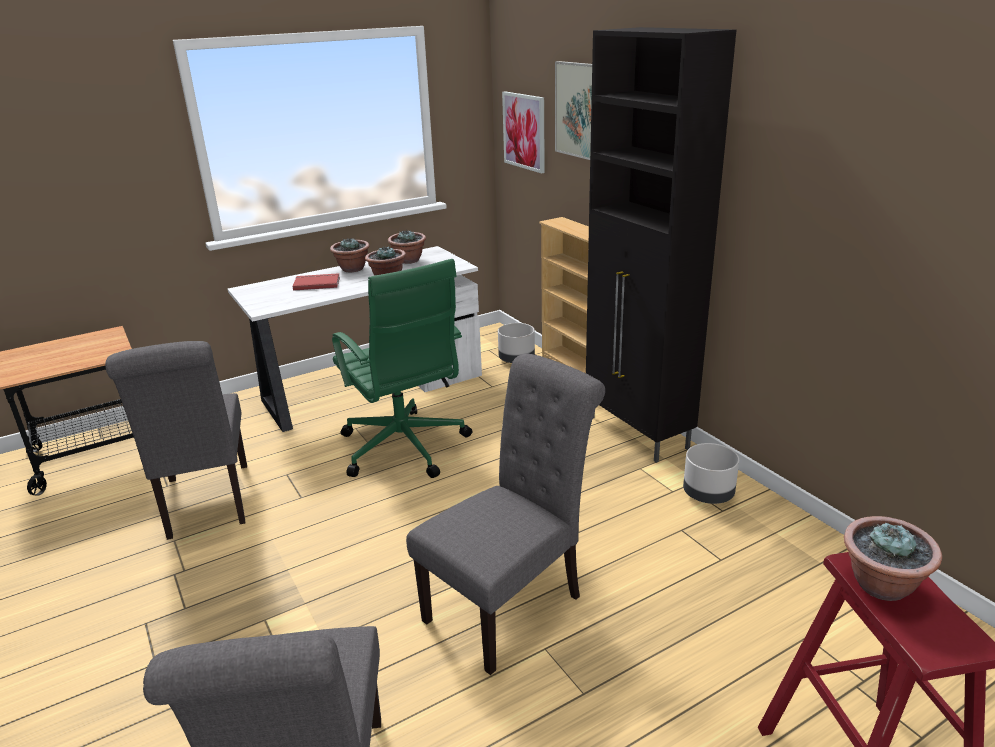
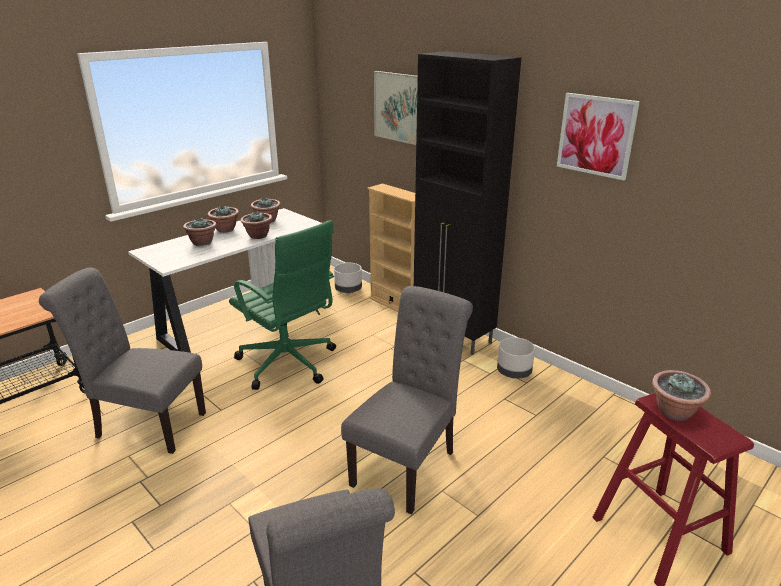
camera: 15 degrees left, 0 degrees up
grey chair [105,341,247,540] -> grey chair turned 135 degrees clockwise [39,268,206,454]
red book [293,273,340,291] -> potted plant [183,217,217,246]
picture [502,91,545,174] -> picture moved to [557,93,640,180]

